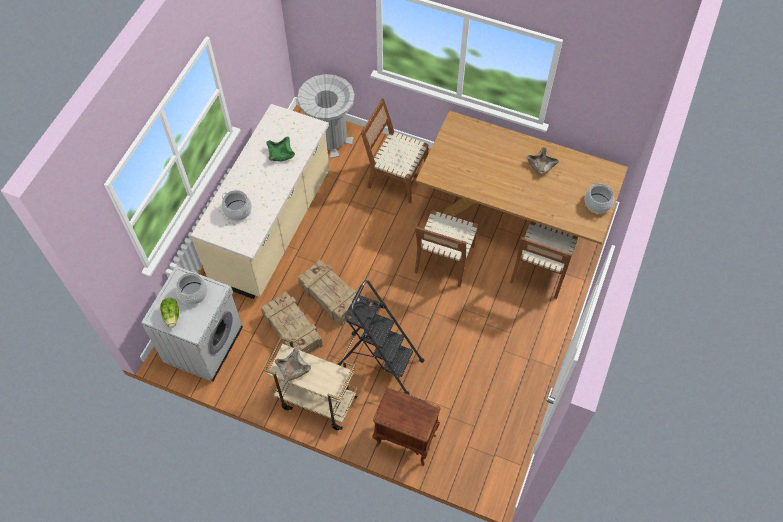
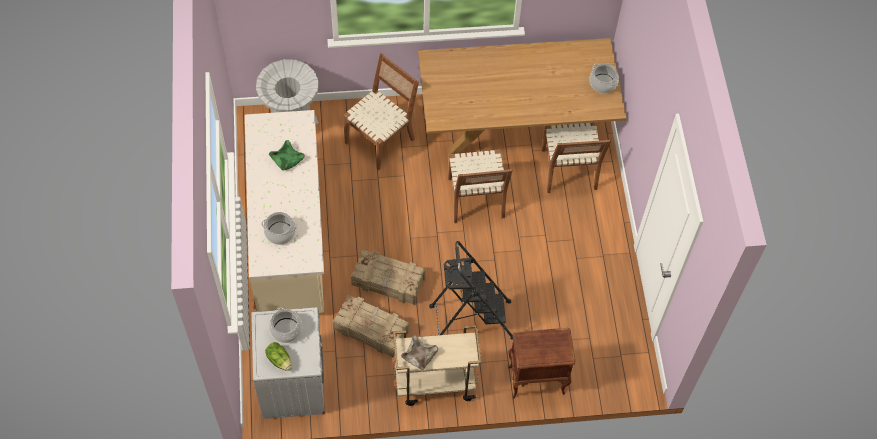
camera: 30 degrees left, 0 degrees up
chair [361,98,428,204] -> chair turned 135 degrees clockwise [344,53,419,170]
beige bowl [527,147,559,174] -> none

